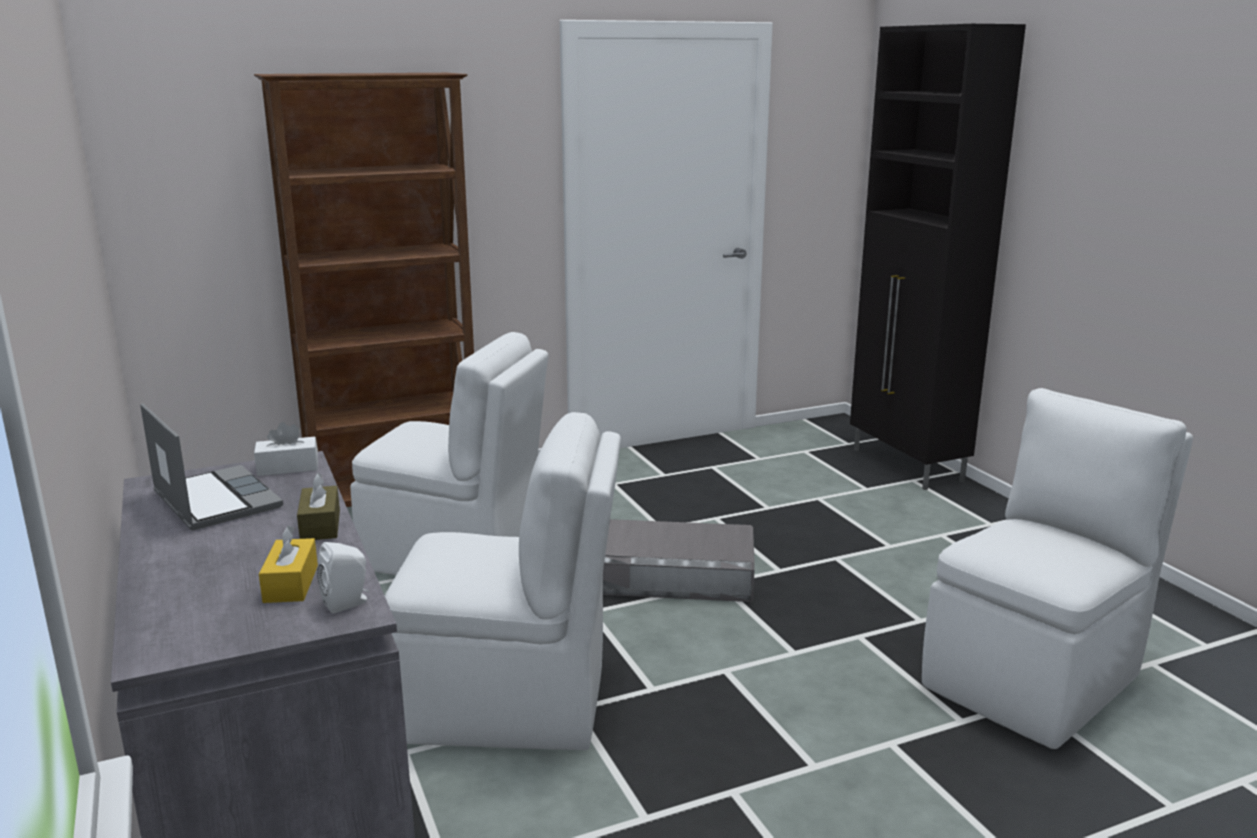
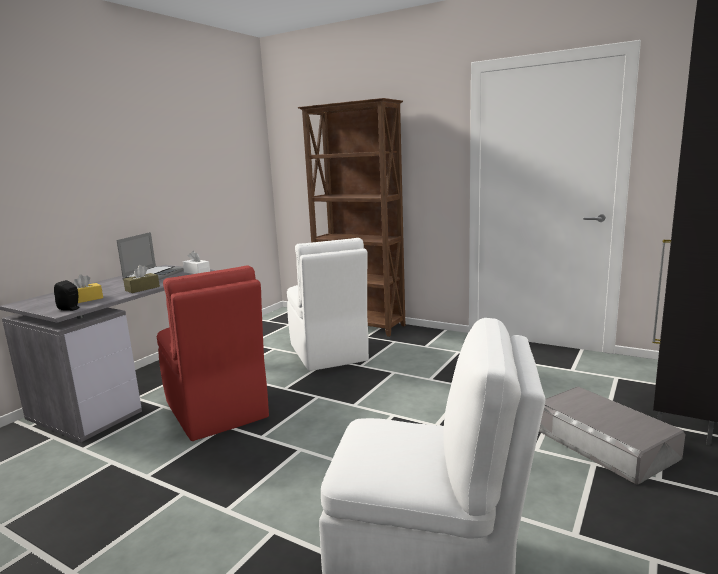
camera: 55 degrees right, 5 degrees down
white speaker [317,542,369,614] -> black speaker [54,280,79,311]
white chair [385,412,621,750] -> red chair [157,265,269,441]
grey storage box [603,519,755,602] -> grey storage box moved to [539,386,685,485]

